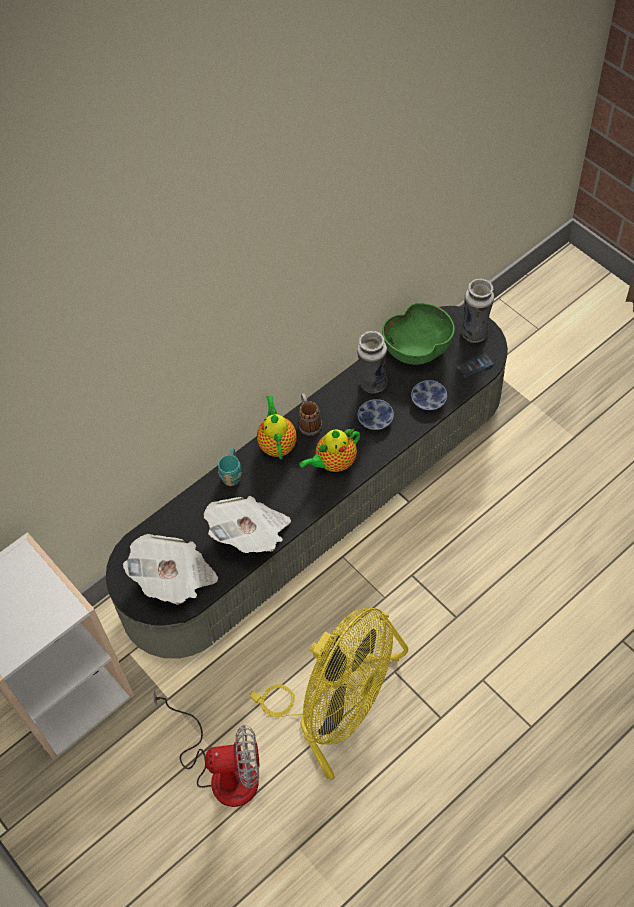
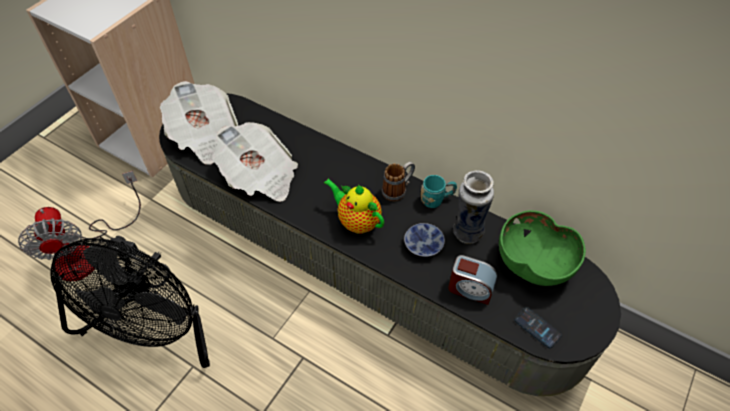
camera: 70 degrees right, 5 degrees down
turquoise mug [218,448,242,486] -> turquoise mug moved to [421,175,457,208]
yellow fan [250,608,408,780] -> black fan [51,236,210,368]
teapot [257,395,297,459] -> none
bowl [411,380,447,410] -> alarm clock [448,255,497,305]
vase [461,279,494,343] -> none

